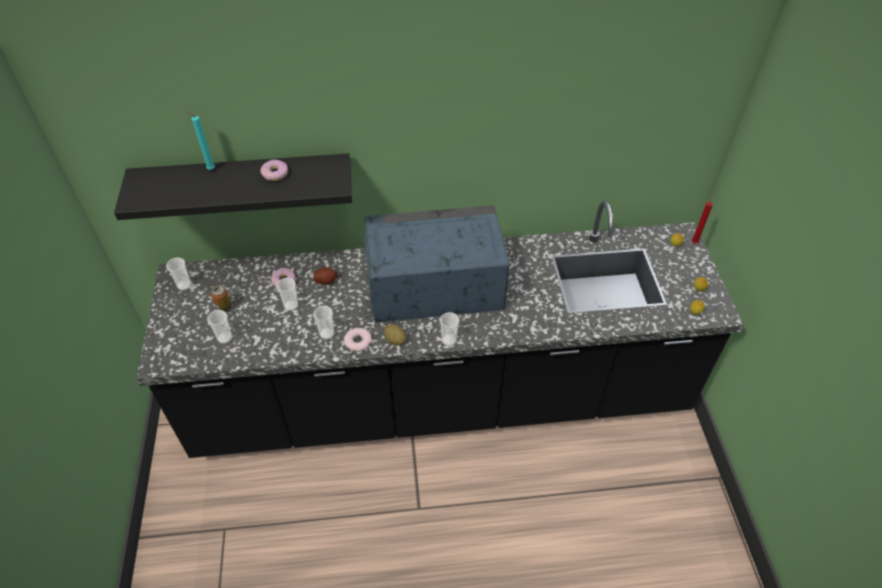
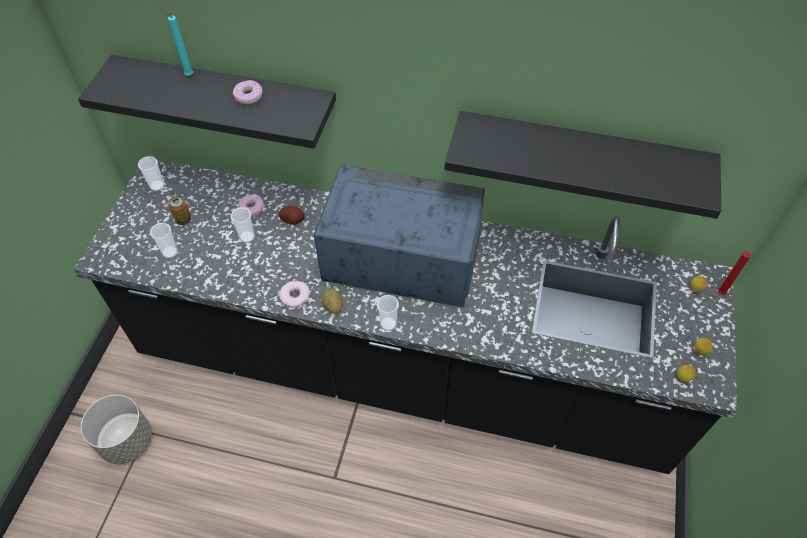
camera: 20 degrees right, 5 degrees up
cup [313,306,334,340] -> none
none -> grey planter [81,395,152,464]
none -> black shelf [445,111,721,219]

